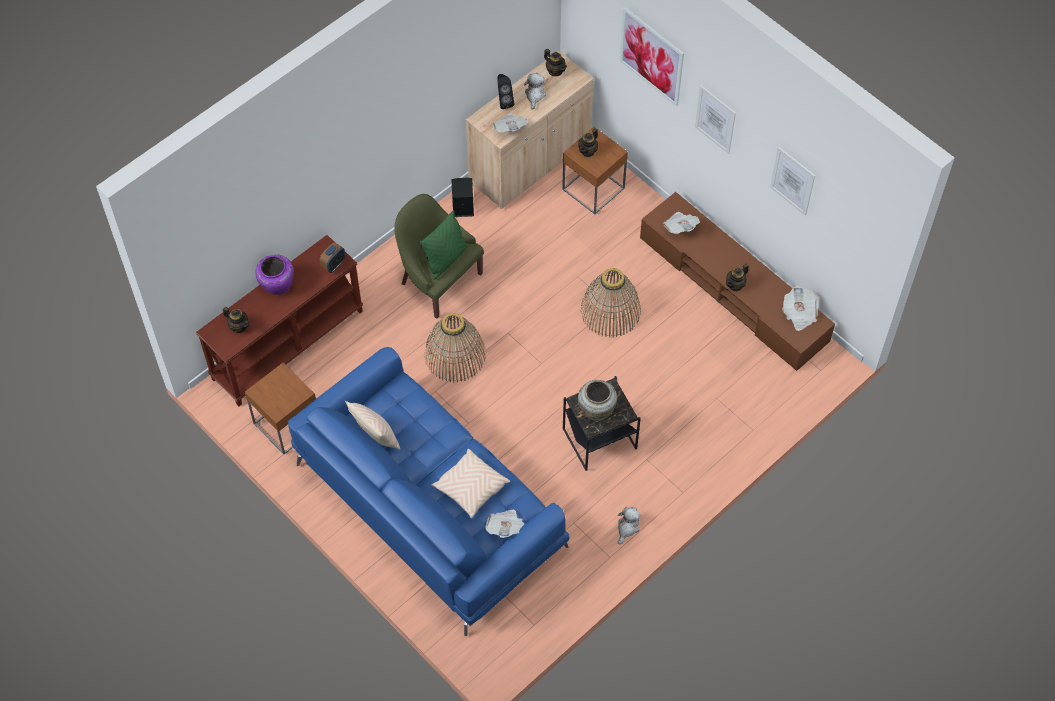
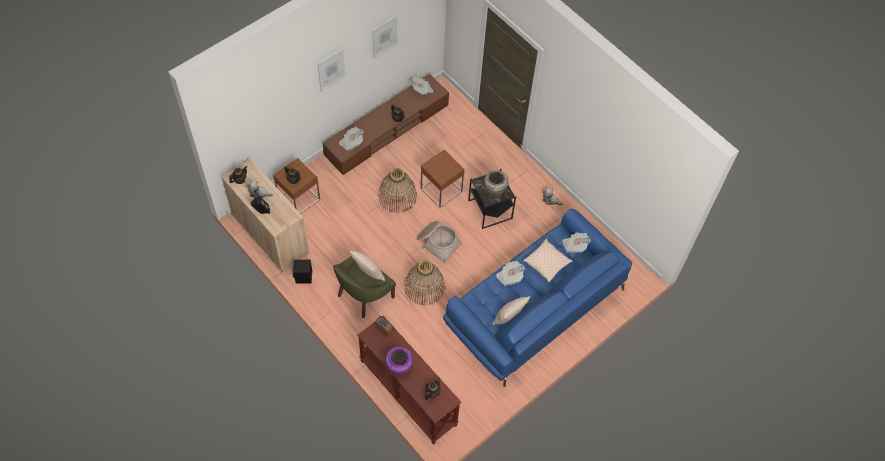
camera: 90 degrees left, 0 degrees up
brown side table [245,363,316,454] -> brown side table moved to [421,150,465,208]
green pillow [419,210,468,280] -> beige pillow [349,250,385,281]
newspaper [493,113,528,132] -> newspaper moved to [496,261,525,286]
picture [620,7,684,107] -> none
none -> basket [416,221,463,264]

